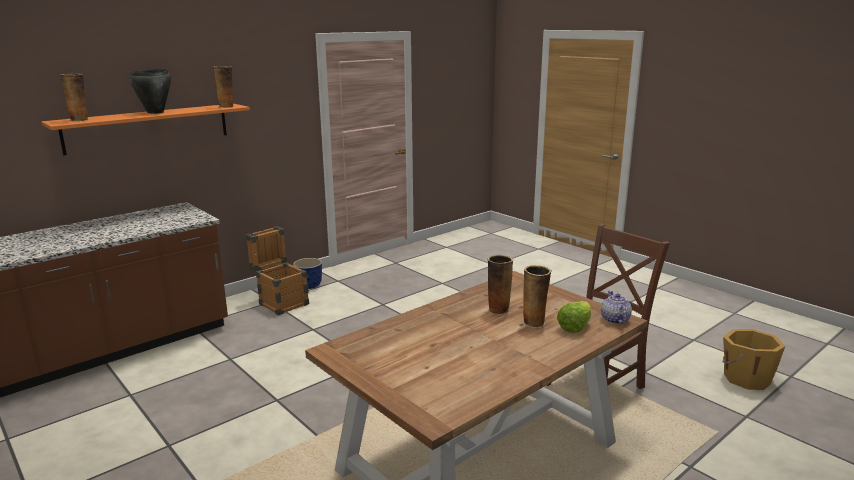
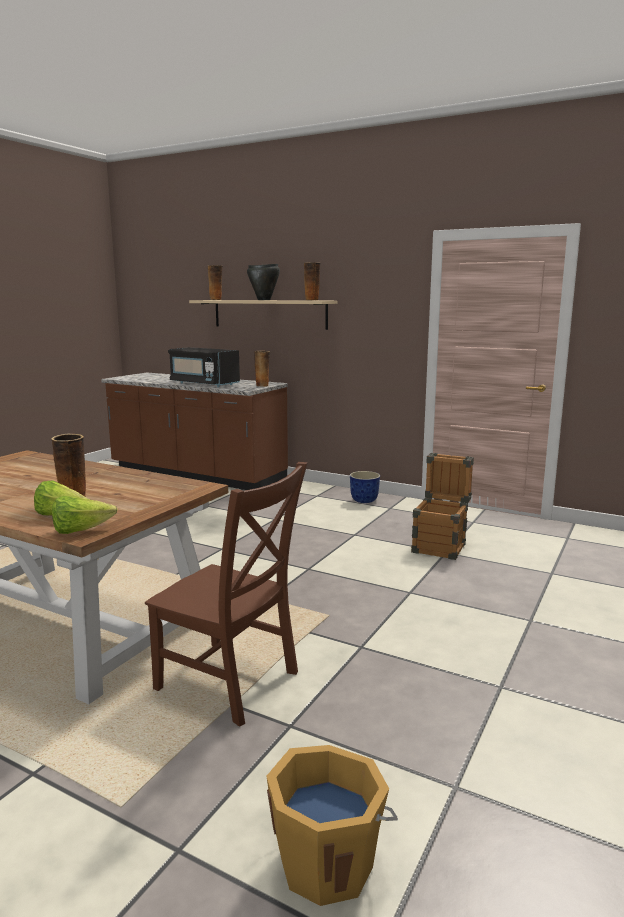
camera: 70 degrees right, 5 degrees down
orange shelf [41,104,250,155] -> beige shelf [189,300,338,330]
crate [246,226,309,315] -> crate moved to [411,453,474,560]
vase [487,255,513,315] -> vase moved to [254,351,270,387]
teapot [601,291,632,324] -> lettuce [52,496,118,534]
none -> black microwave [168,347,240,387]

